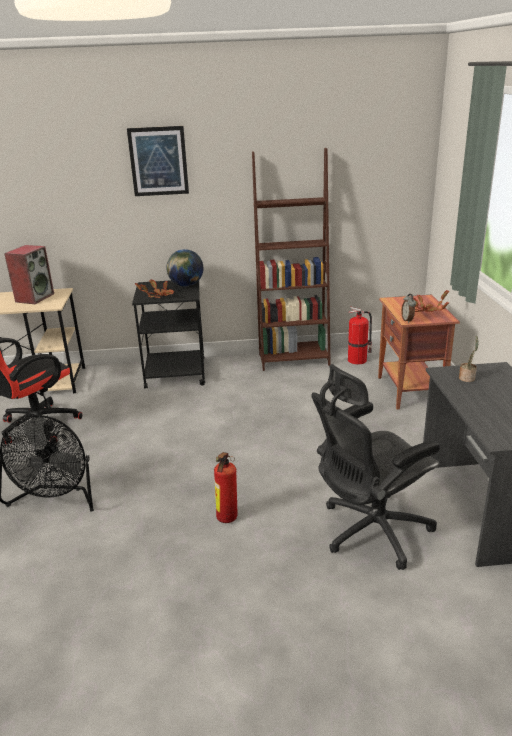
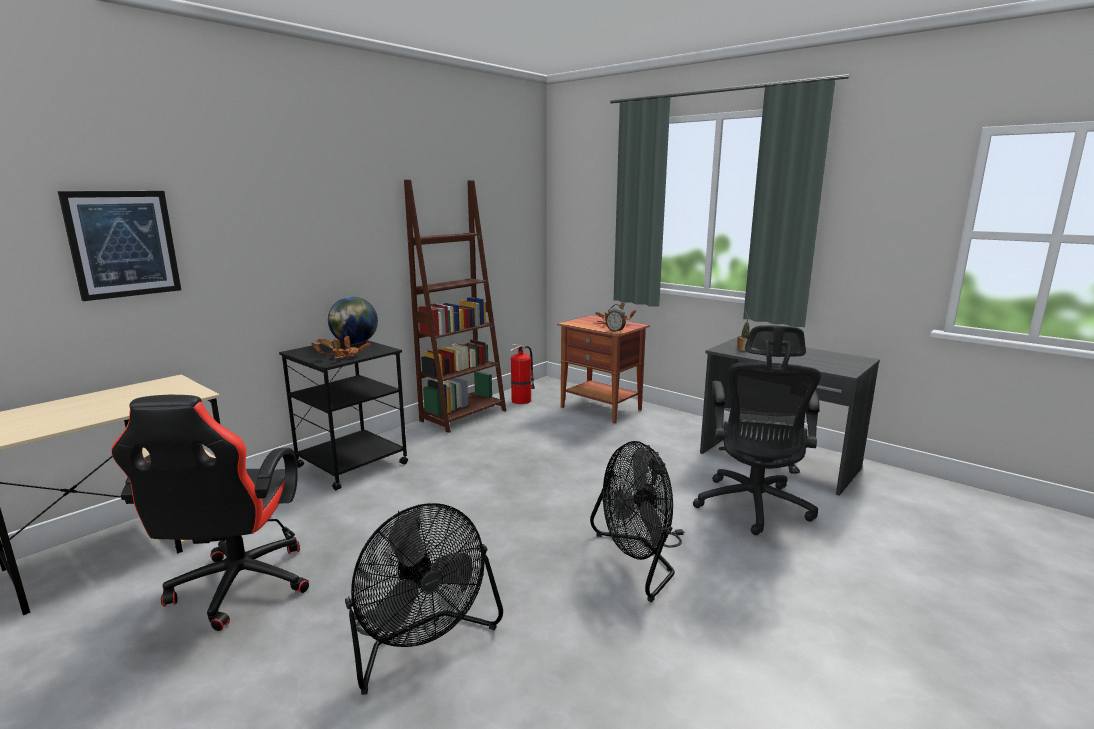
camera: 45 degrees left, 10 degrees down
speaker [4,245,54,304] -> none
picture [127,126,189,196] -> picture moved to [58,191,181,301]
fire extinguisher [214,452,237,523] -> black fan [590,441,685,602]

